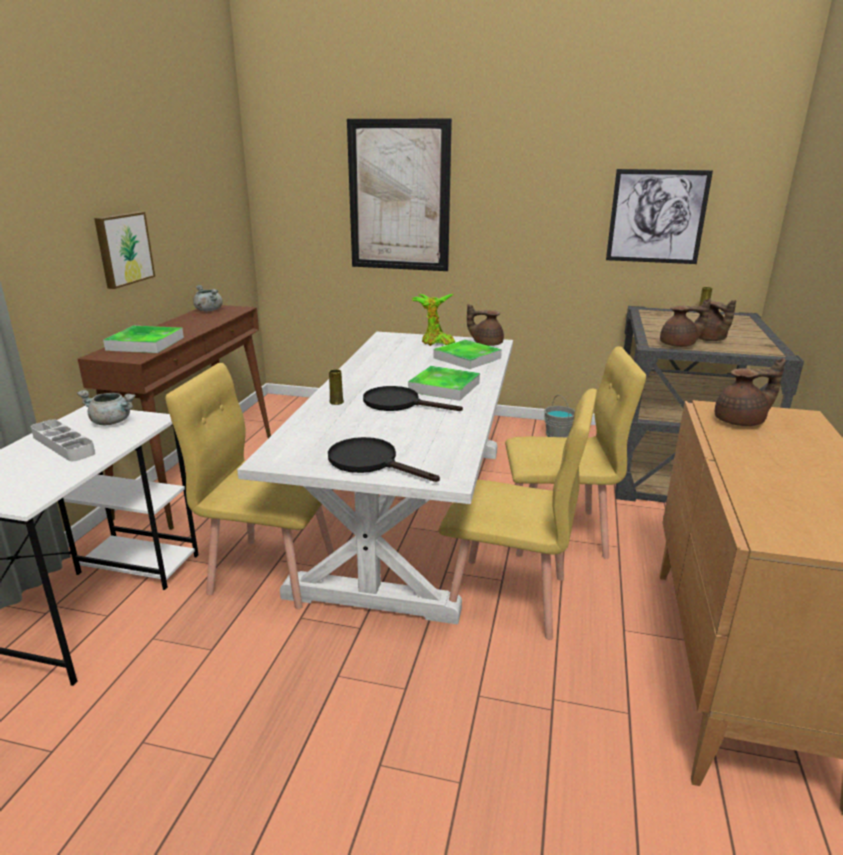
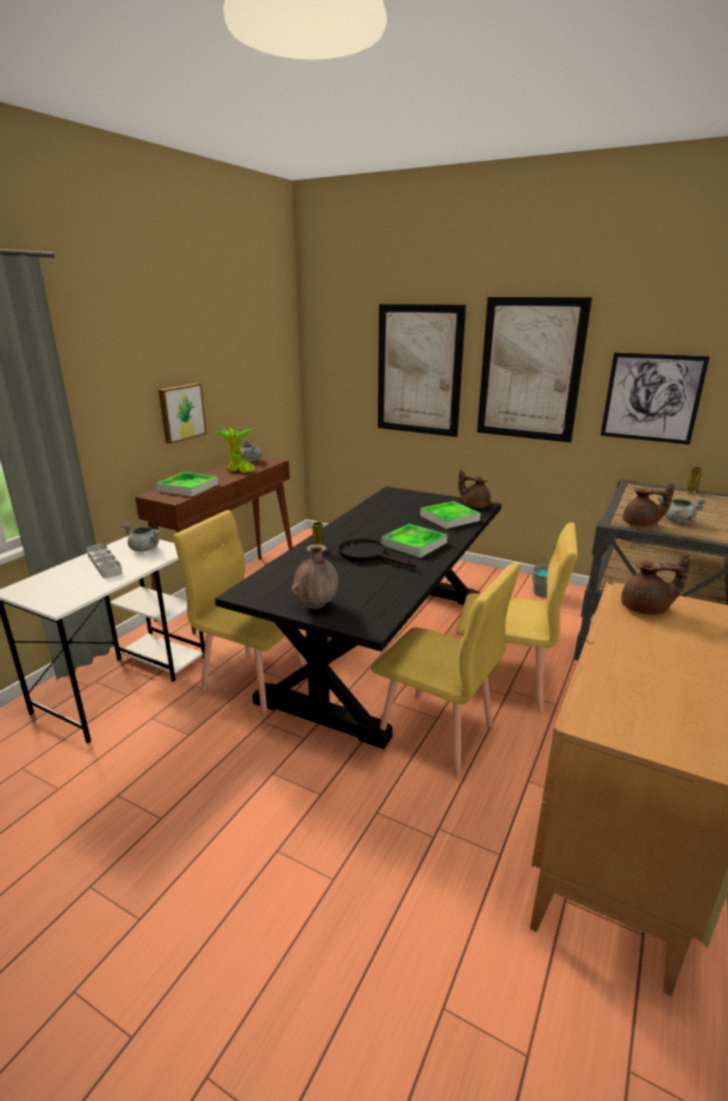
camera: 15 degrees right, 0 degrees up
white dining table [237,332,513,624] -> black dining table [215,486,502,749]
black frying pan [328,437,440,482] -> brown vase [291,545,340,609]
potted plant [411,294,455,346] -> potted plant moved to [214,428,255,473]
brown teapot [694,300,736,341] -> grey cooking pot [657,496,707,524]
none -> picture [477,297,592,443]

